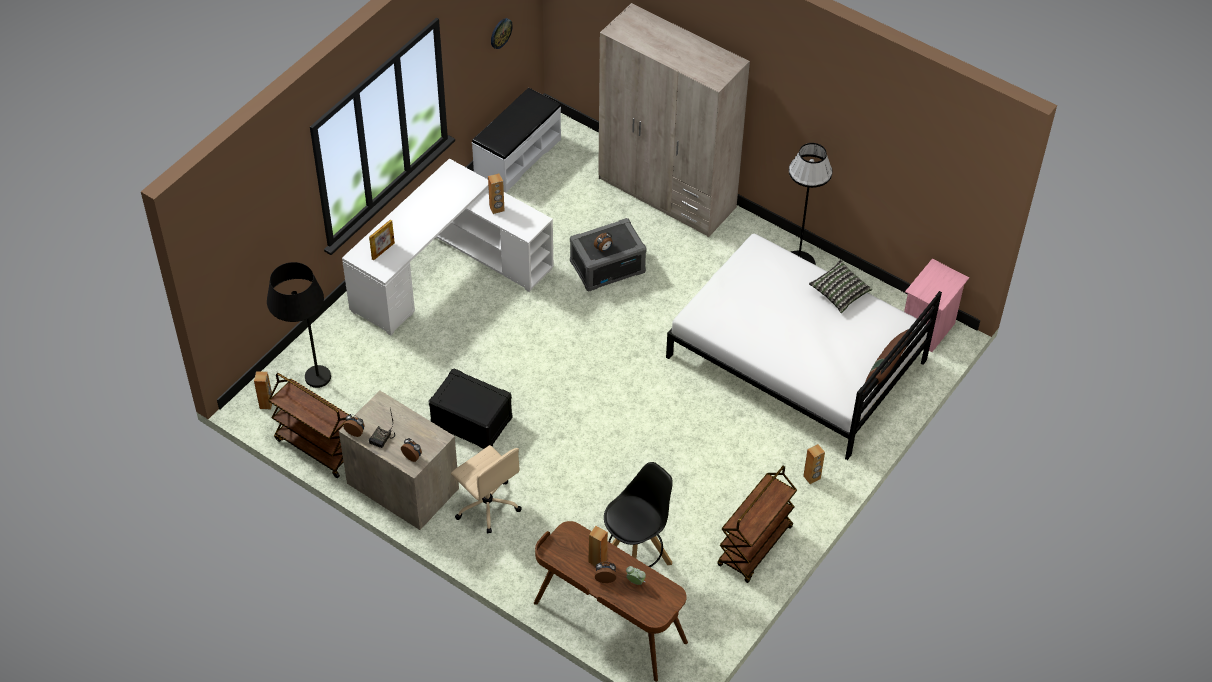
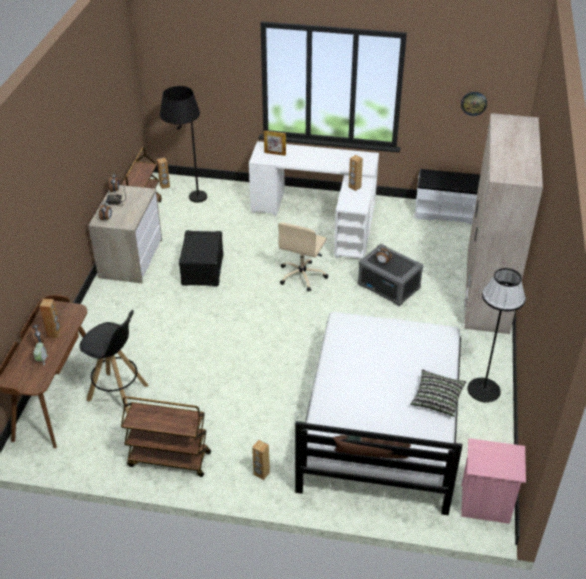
camera: 65 degrees right, 10 degrees down
beige office chair [451,445,522,534] -> beige office chair moved to [278,223,328,292]

